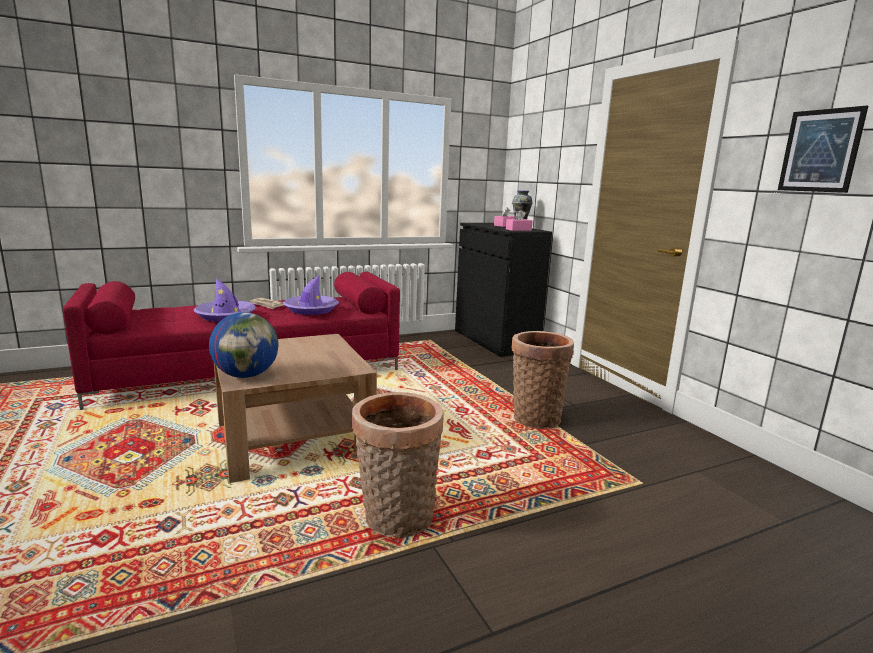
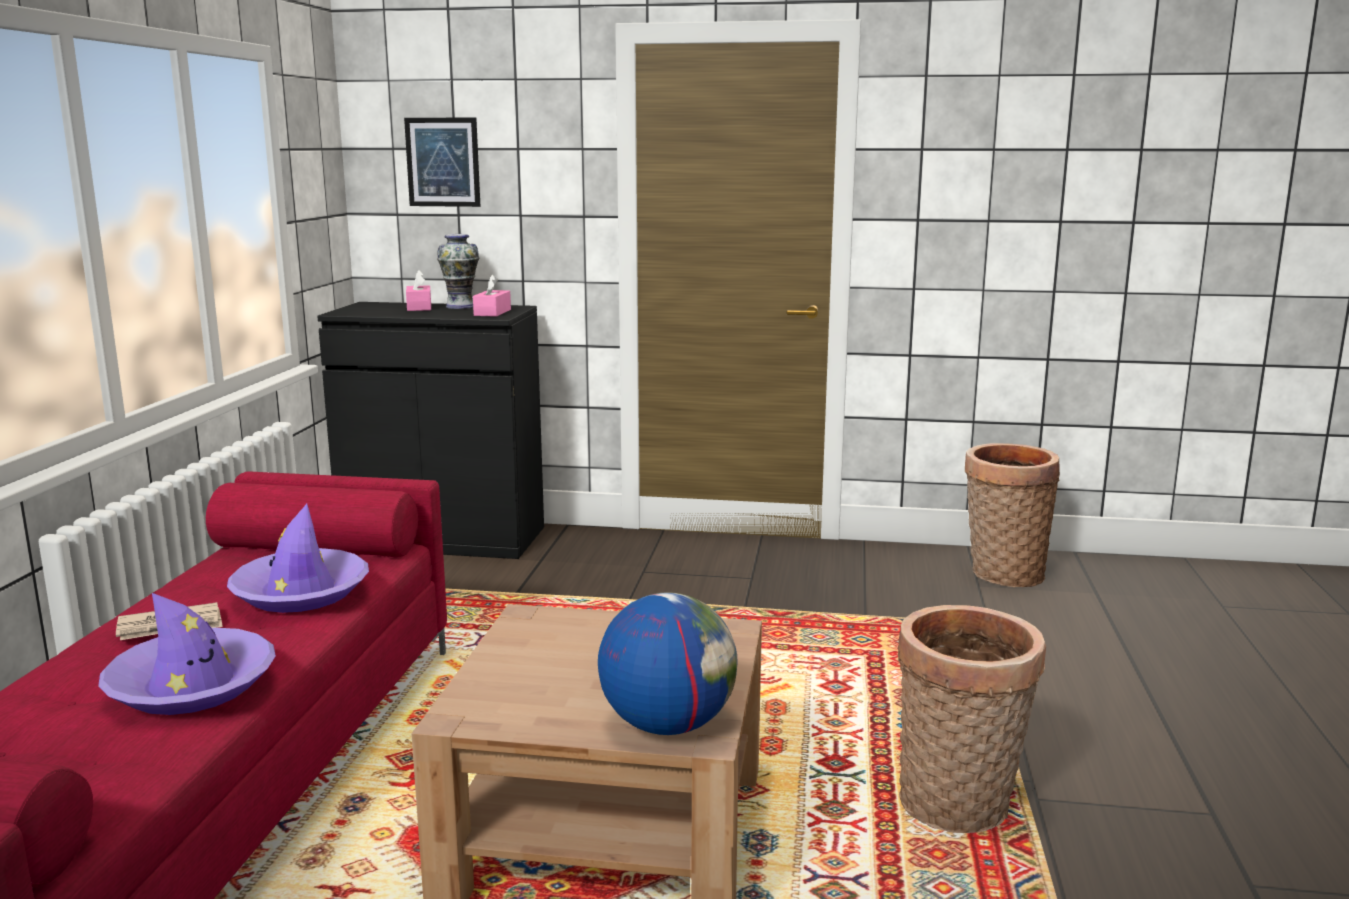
camera: 55 degrees left, 0 degrees up
basket [511,331,574,429] -> basket moved to [965,443,1060,587]
picture [778,106,868,193] -> picture moved to [404,118,481,207]

